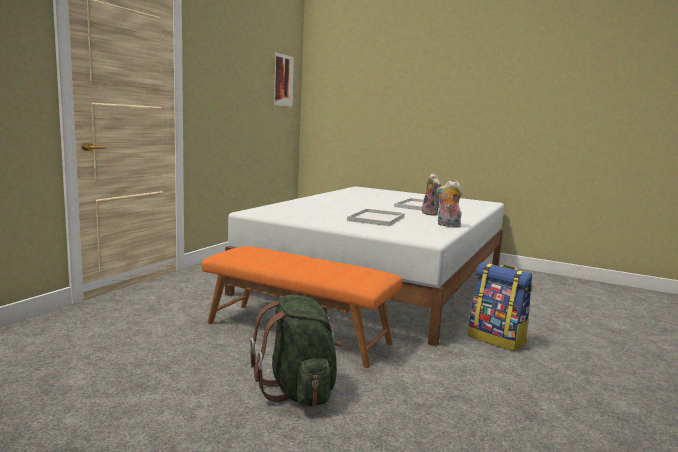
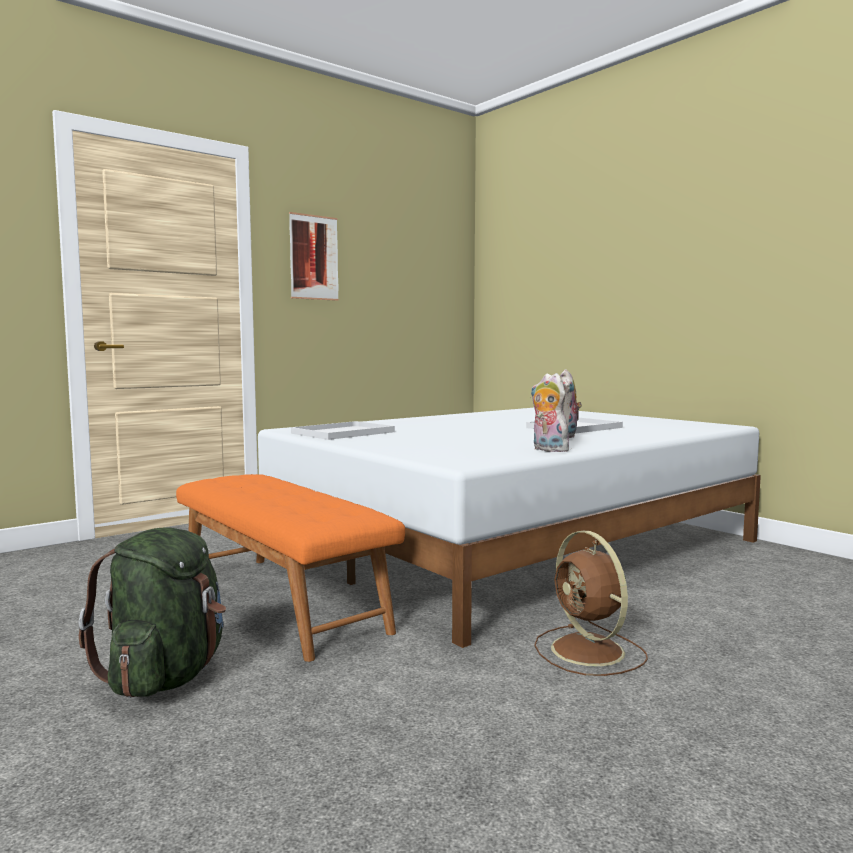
camera: 25 degrees right, 5 degrees down
picture [274,51,294,108] -> picture moved to [289,212,339,301]
white tray [347,209,405,226] -> white tray moved to [291,421,395,440]
backpack [468,262,533,351] -> brown fan [534,531,648,676]

